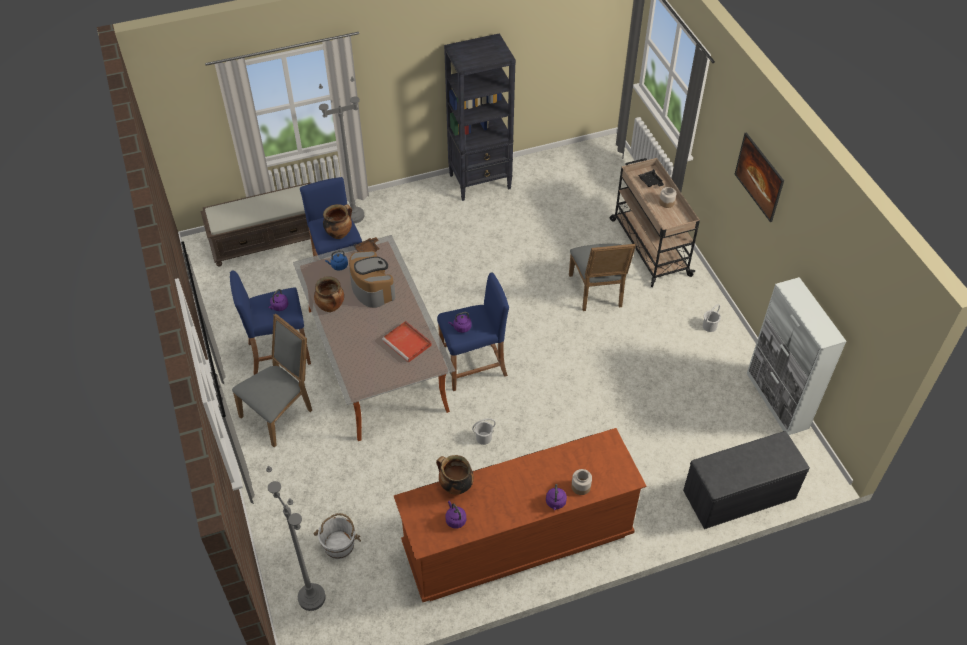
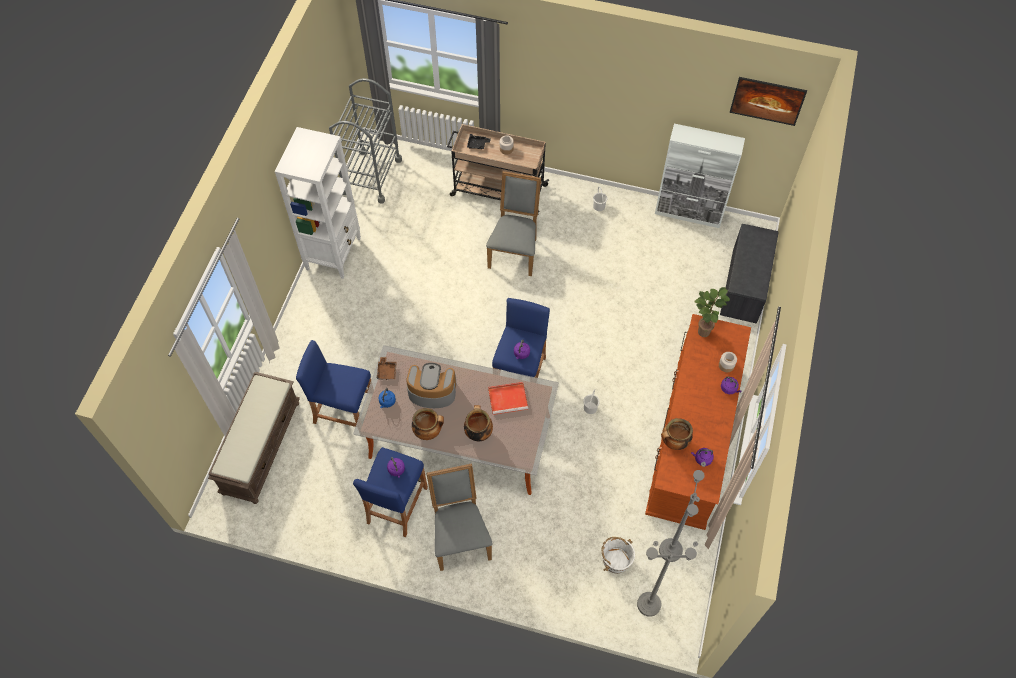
camera: 55 degrees left, 10 degrees up
grey floor lamp [319,77,364,223] -> grey floor lamp moved to [659,462,706,562]
cooking pot [323,204,352,239] -> cooking pot moved to [464,405,493,441]
black bookcase [444,33,516,201] -> white bookcase [275,127,361,279]
grey chair [569,244,636,311] -> grey chair turned 105 degrees counterclockwise [486,171,541,276]
picture [735,132,784,222] -> picture moved to [730,77,807,126]
none -> grey cart [329,78,402,204]
none -> potted plant [694,287,730,337]

